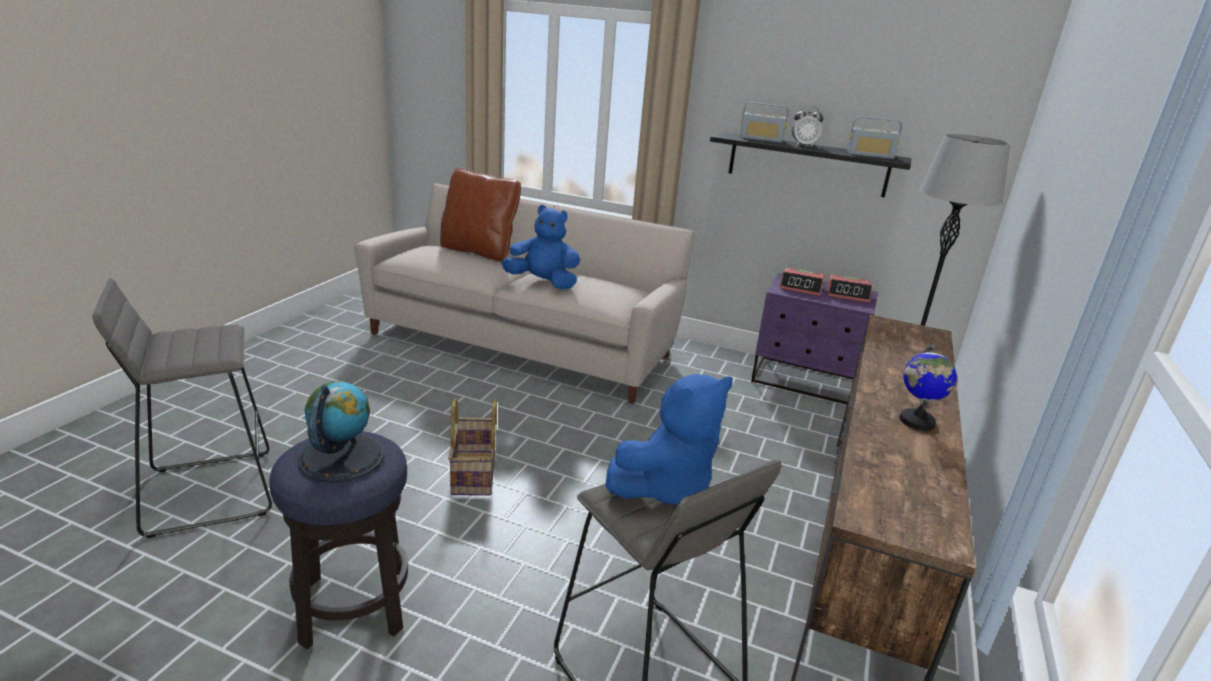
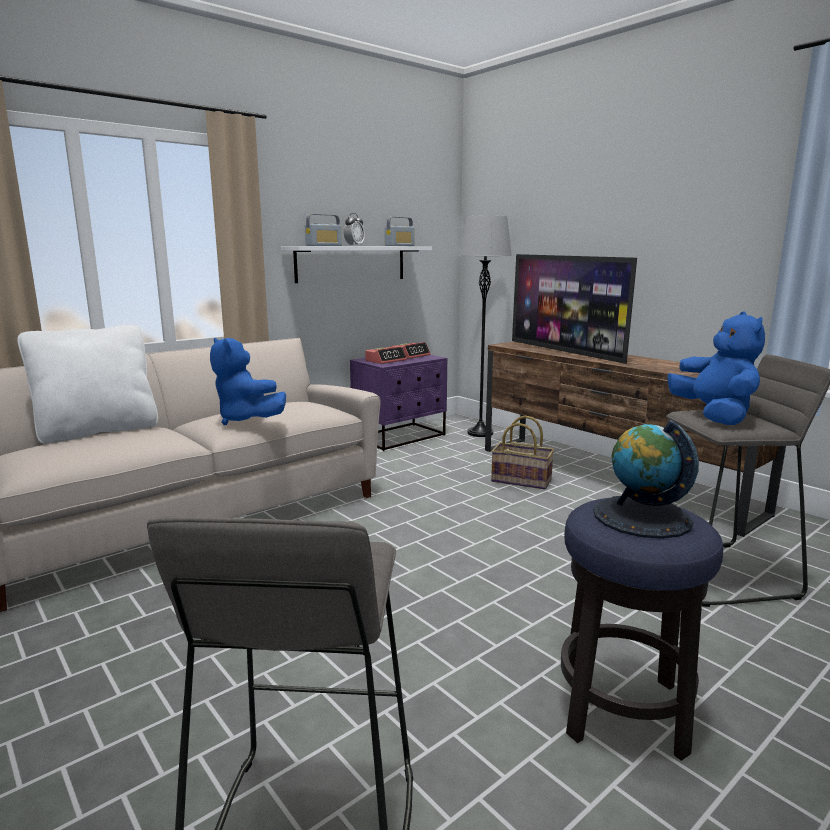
camera: 60 degrees left, 10 degrees down
brown pillow [440,168,521,262] -> white pillow [17,325,158,444]
basket [448,398,497,496] -> basket moved to [491,415,554,490]
blue plush toy [501,205,580,289] -> blue plush toy turned 90 degrees counterclockwise [210,338,286,425]
black shelf [710,132,911,197] -> white shelf [281,246,432,283]
globe [899,344,957,431] -> none
none -> television [512,254,637,364]

